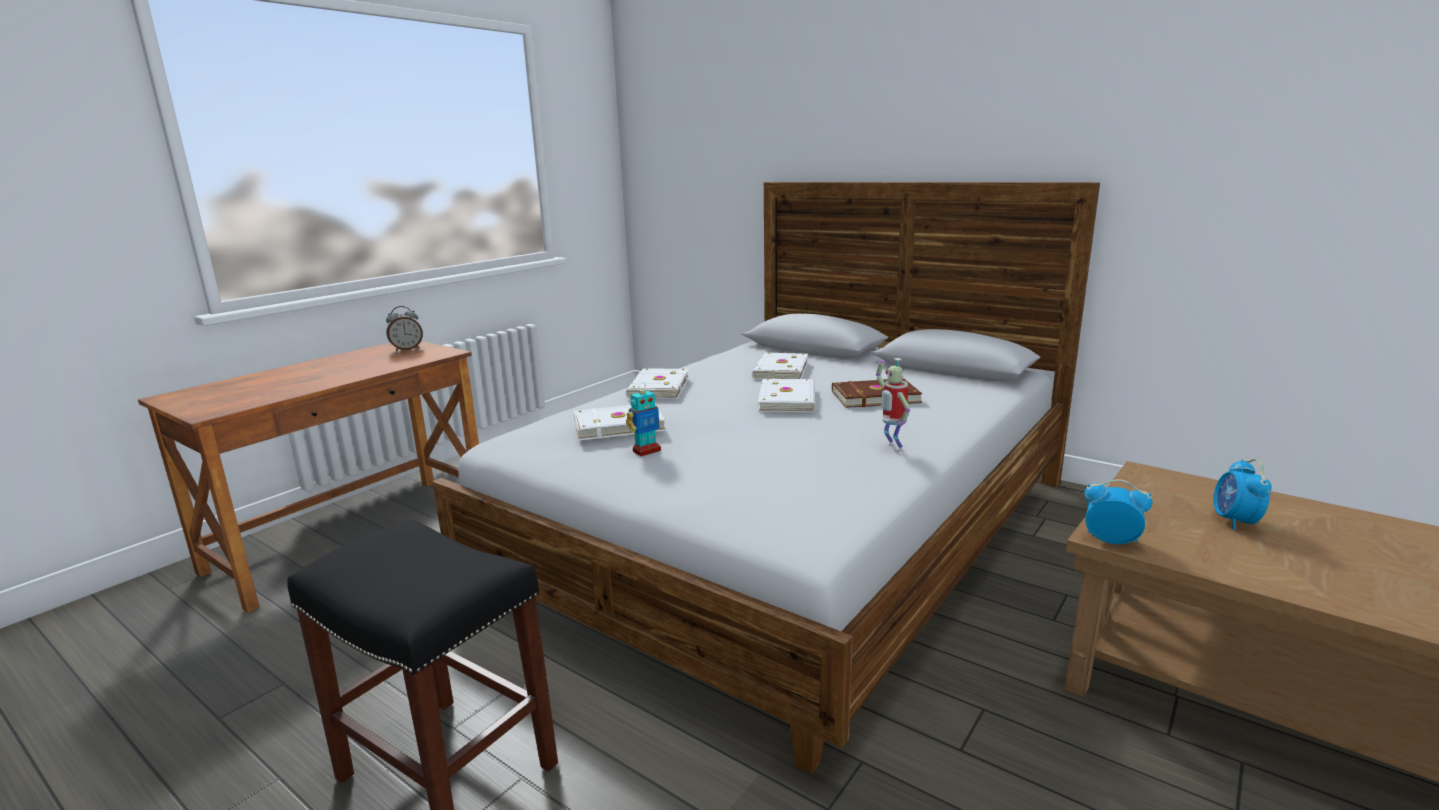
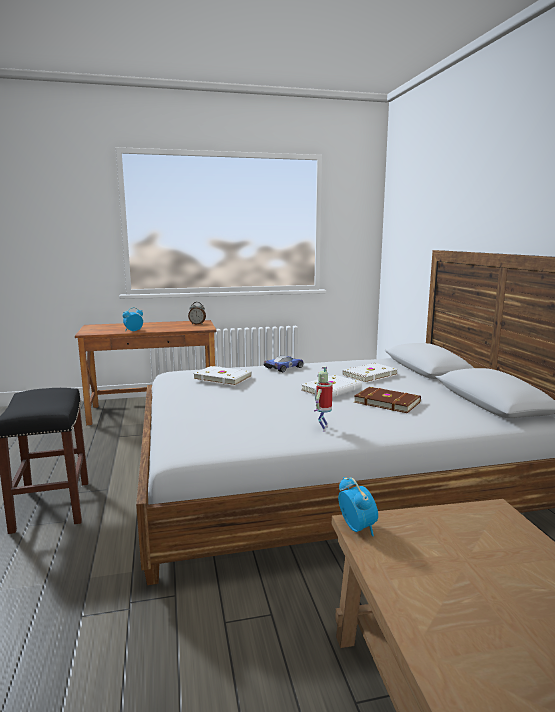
camera: 40 degrees right, 5 degrees down
white book [626,369,689,399] -> toy car [264,355,304,372]
toy robot [626,382,661,456] -> none
alarm clock [1213,459,1272,530] -> alarm clock moved to [123,307,143,331]

